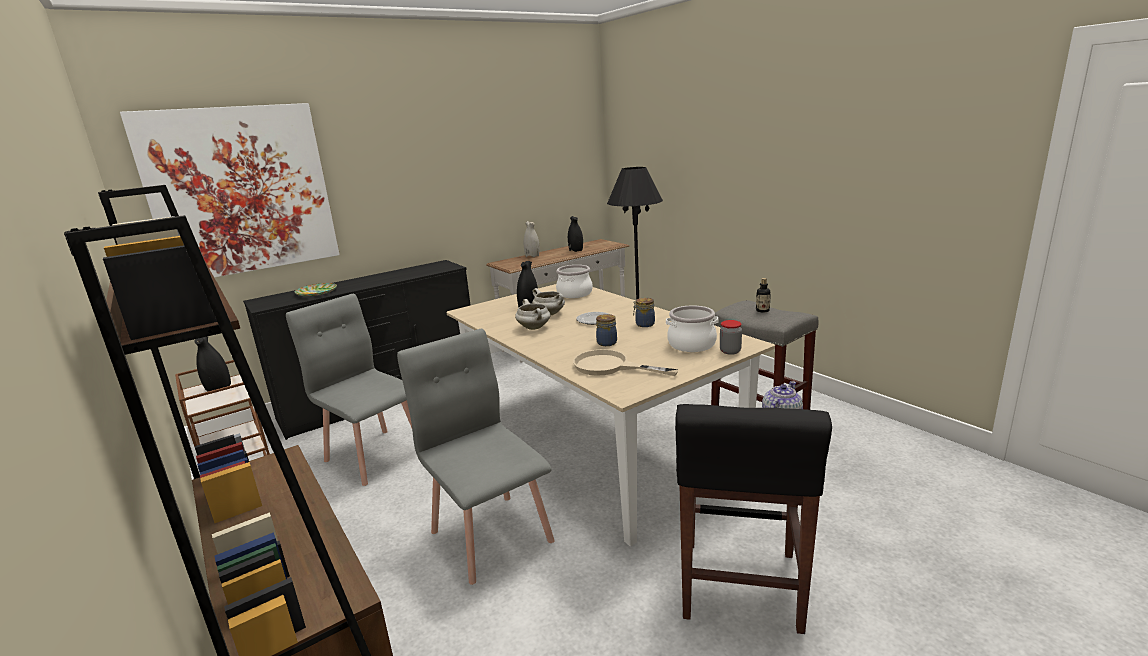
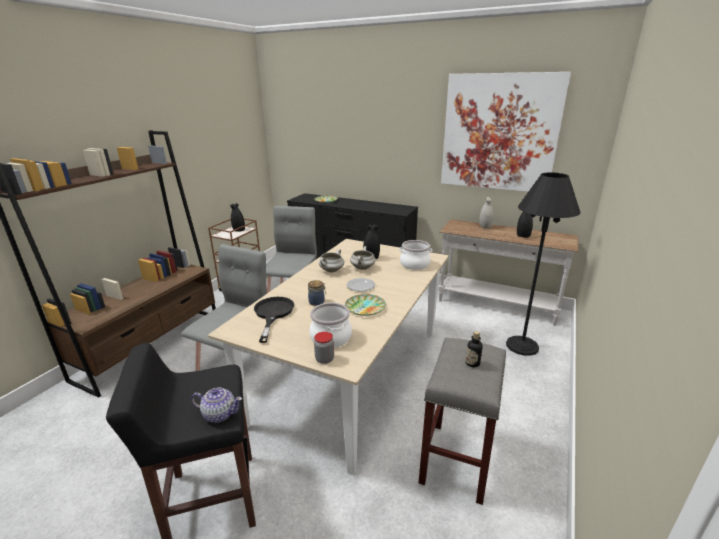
camera: 60 degrees right, 5 degrees up
picture [120,103,340,278] -> picture moved to [441,72,571,192]
beige frying pan [573,349,679,376] -> black frying pan [254,297,294,343]
jar [633,298,655,327] -> plate [345,294,386,316]

